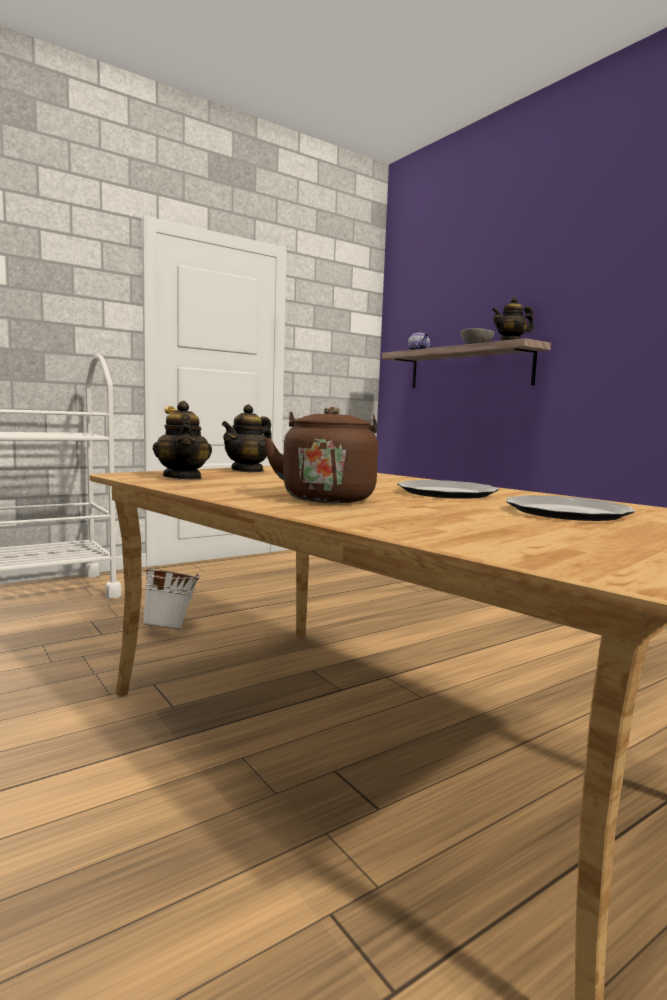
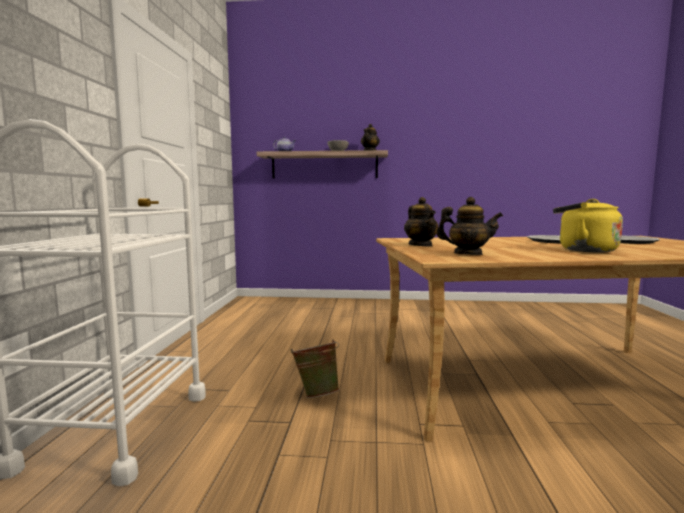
camera: 50 degrees left, 0 degrees up
white bucket [142,568,199,630] -> green bucket [291,339,339,398]
brown kettle [263,407,378,503] -> yellow kettle [553,199,623,253]

